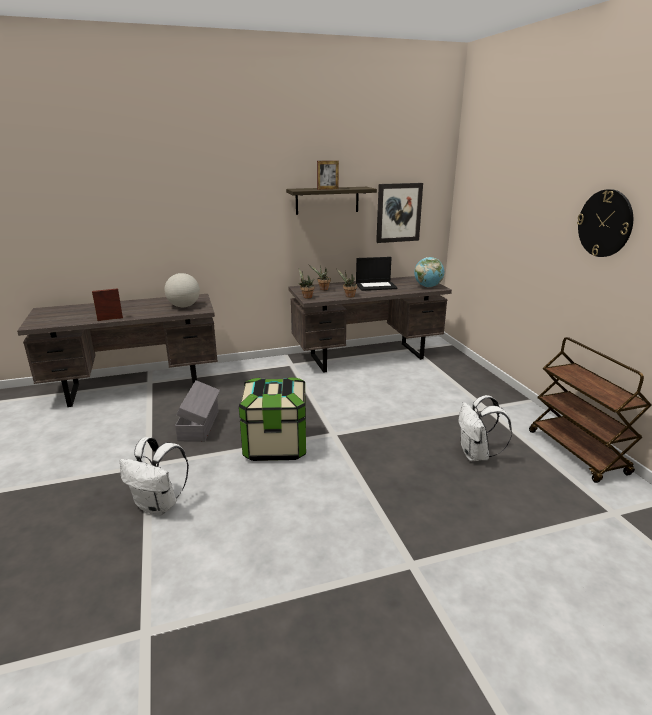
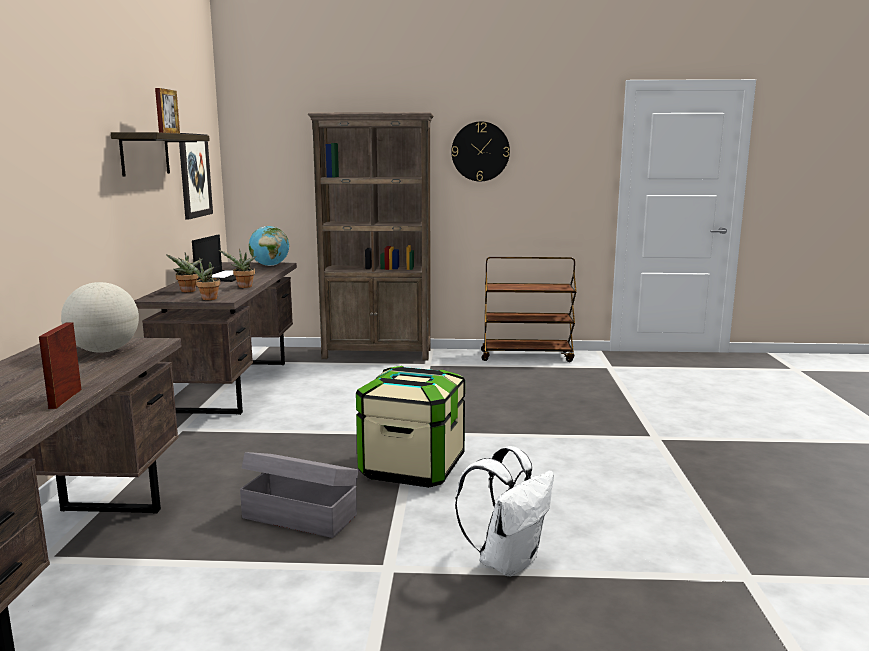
camera: 70 degrees left, 10 degrees down
white backpack [458,395,512,461] -> none
none -> brown bookcase [308,112,434,361]

